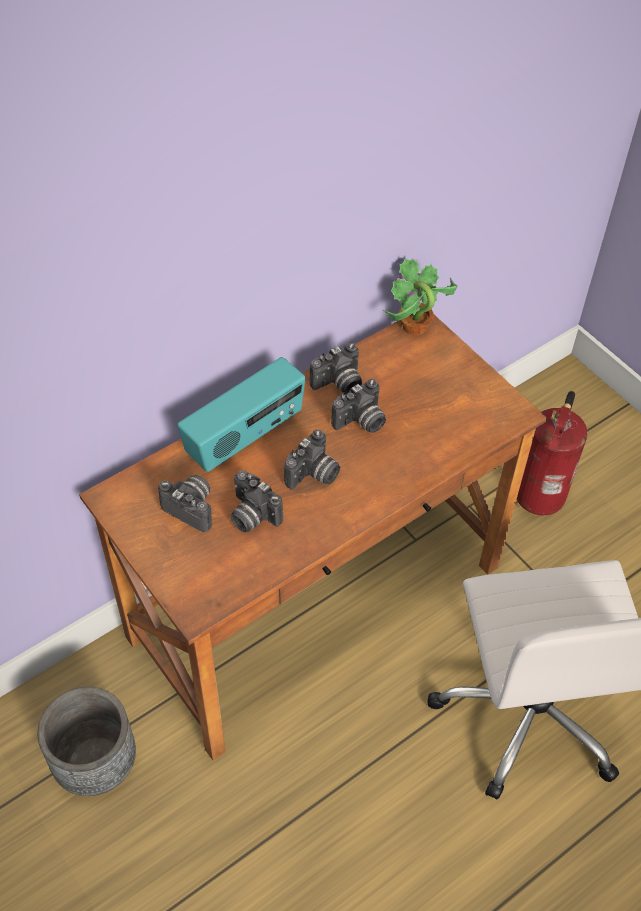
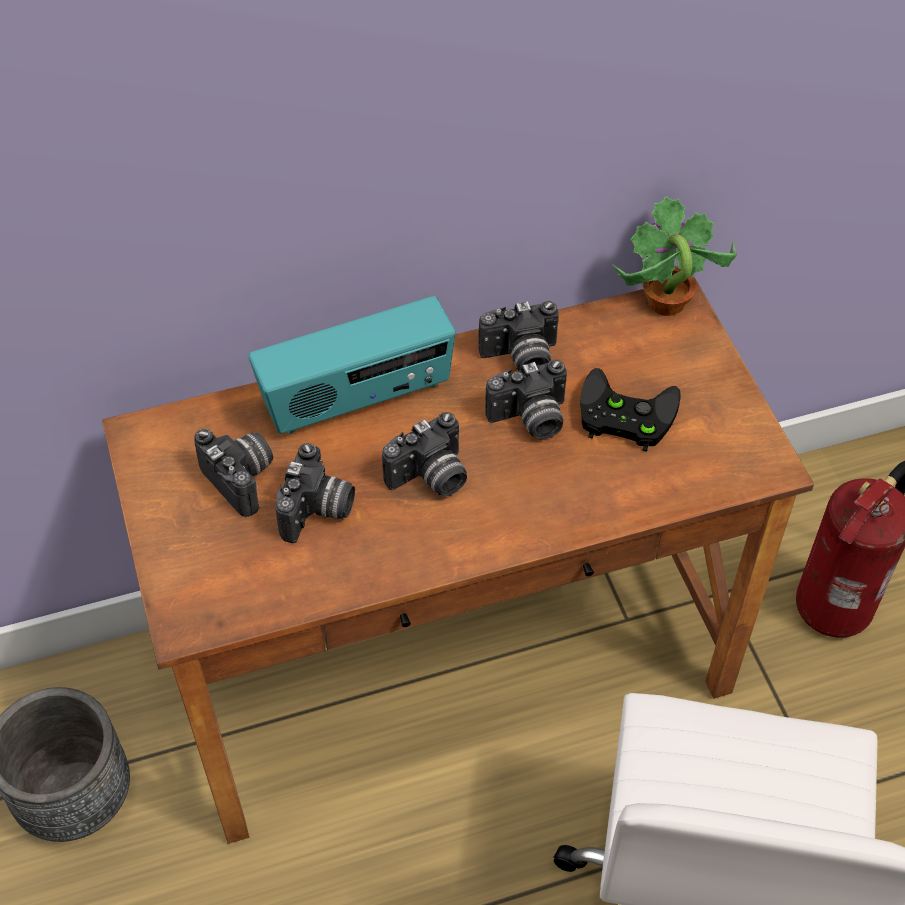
camera: 20 degrees right, 0 degrees up
camera [231,470,283,532] -> camera turned 135 degrees counterclockwise [276,443,355,543]
none -> black game controller [580,368,681,451]

